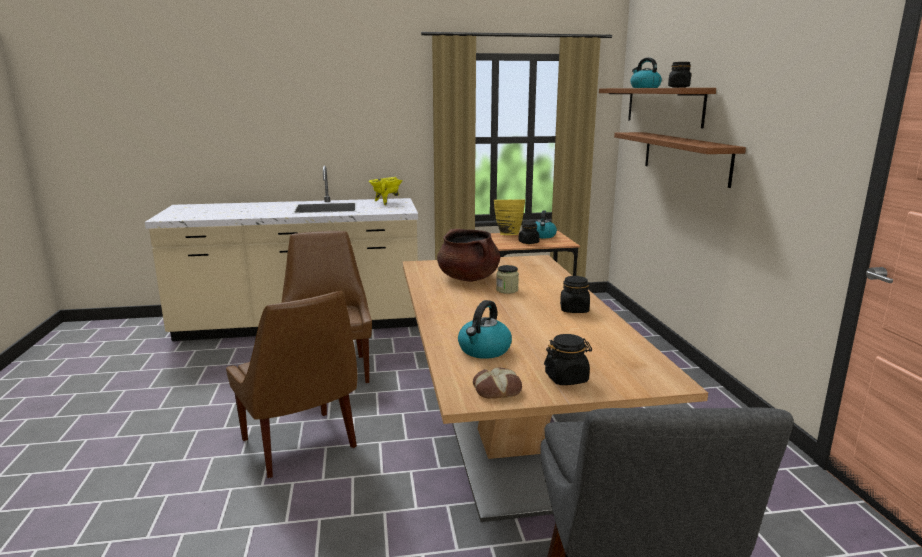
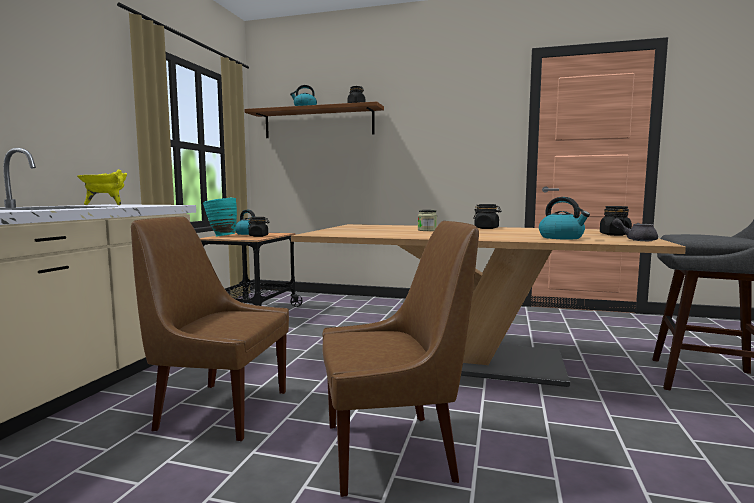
camera: 65 degrees left, 10 degrees down
brown cooking pot [437,229,500,282] -> none
bread [473,367,522,399] -> grey teapot [612,218,658,241]
yellow vase [494,199,525,235] -> turquoise vase [203,198,237,237]
brown shelf [614,132,746,188] -> none

